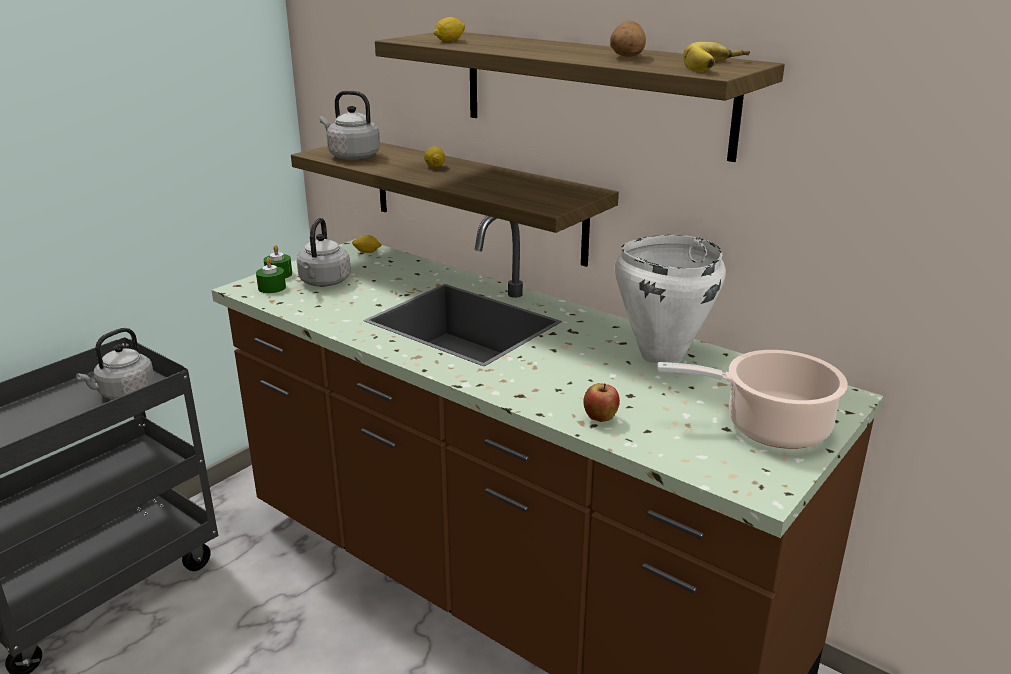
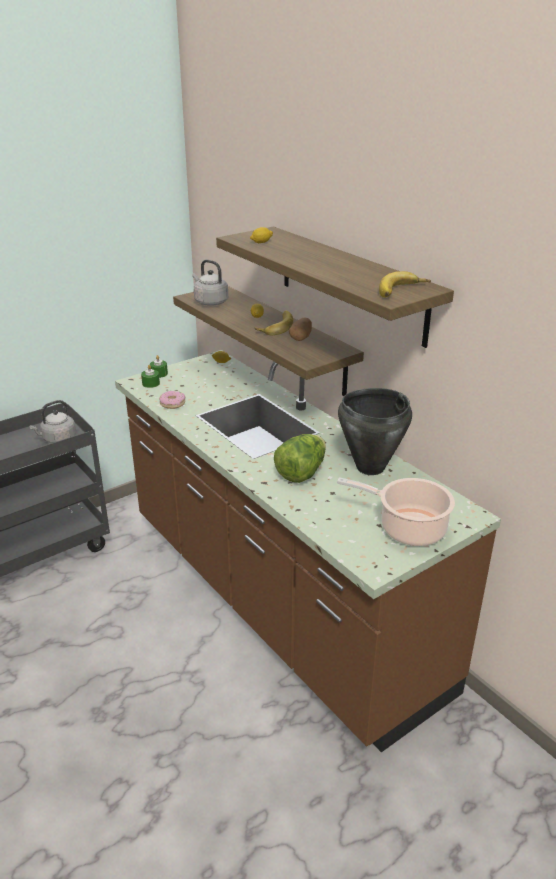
camera: 15 degrees right, 5 degrees up
grey kettle [297,218,351,287] -> none
apple [583,383,620,422] -> none
potato [610,21,646,57] -> potato moved to [289,318,312,341]
white cooking pot [615,235,726,365] -> black cooking pot [338,388,412,475]
none -> donut [159,391,185,409]
none -> banana [255,311,293,335]
none -> lettuce [274,434,326,483]

